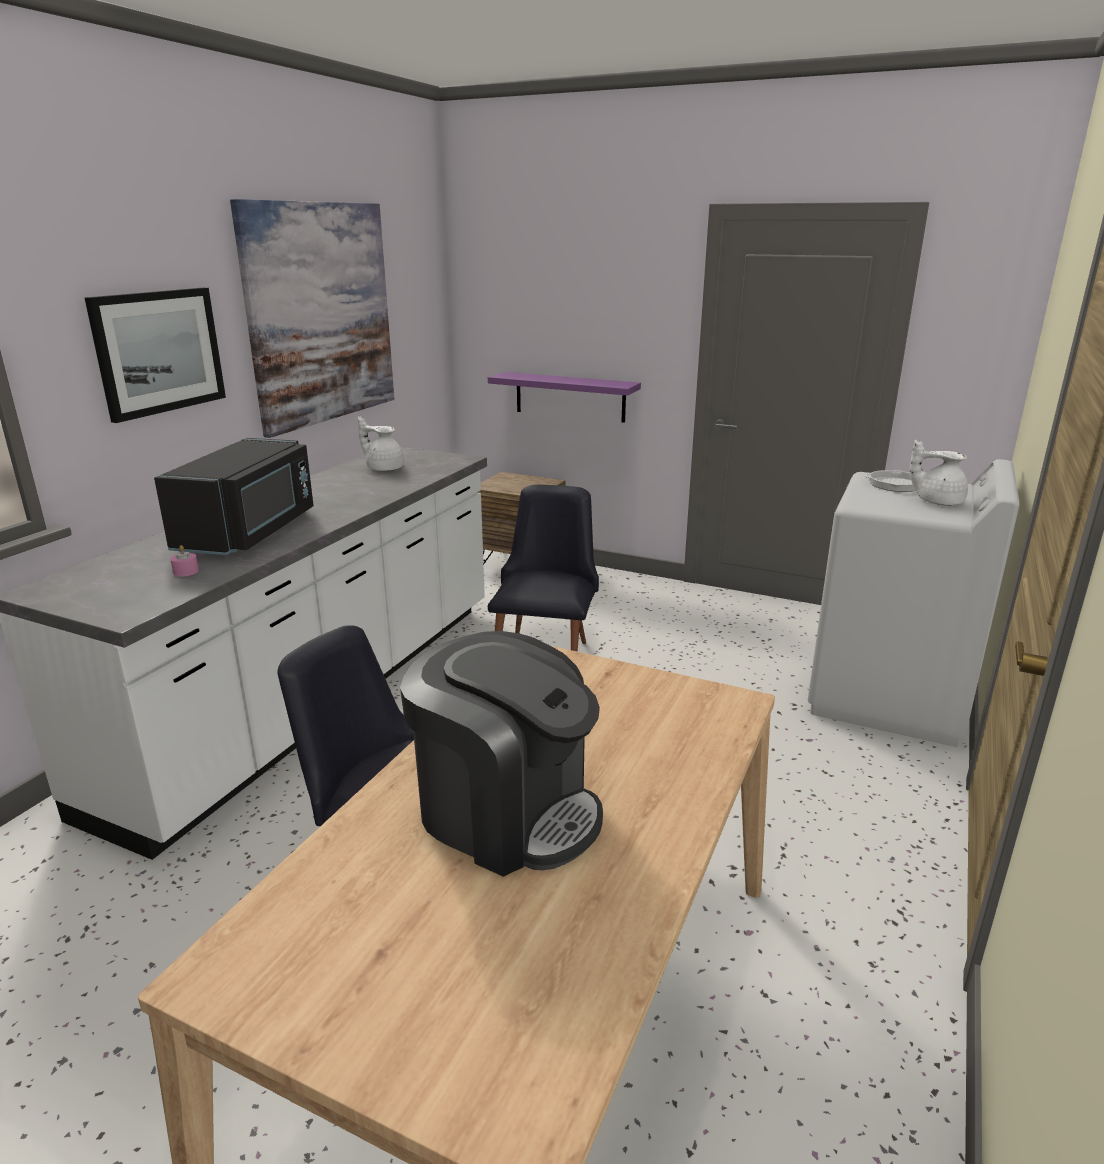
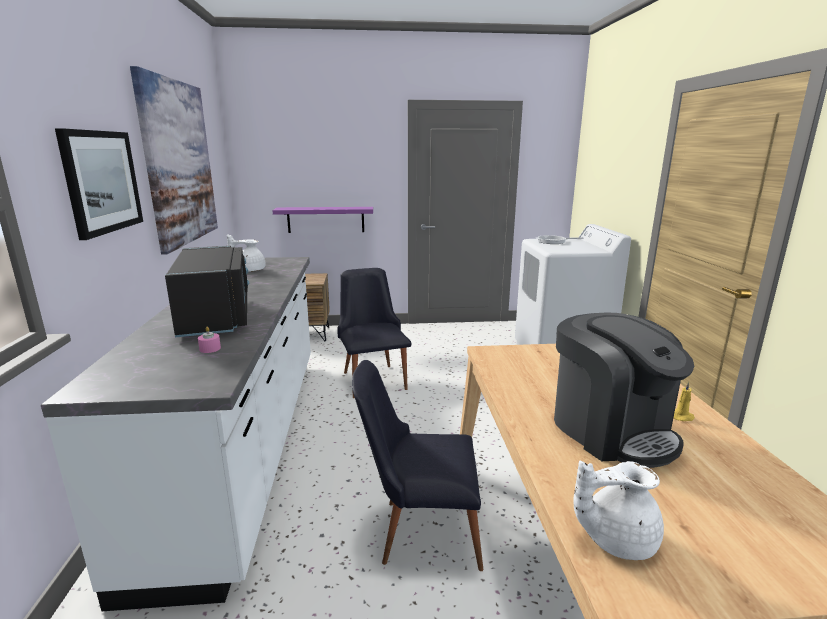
camera: 30 degrees left, 5 degrees down
coffee machine [400,631,603,877] -> coffee machine turned 60 degrees clockwise [554,312,695,468]
white teapot [910,440,968,505] -> white teapot moved to [573,460,664,560]
none -> yellow candle [674,382,695,421]

